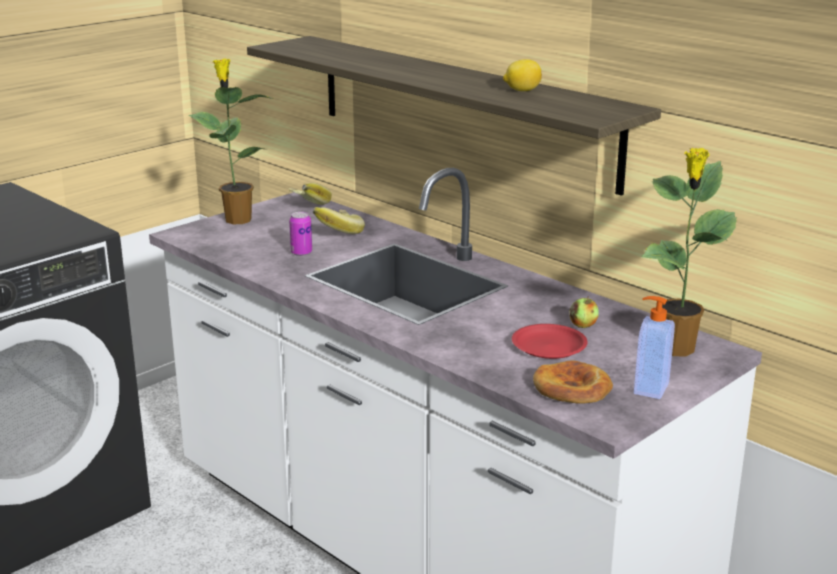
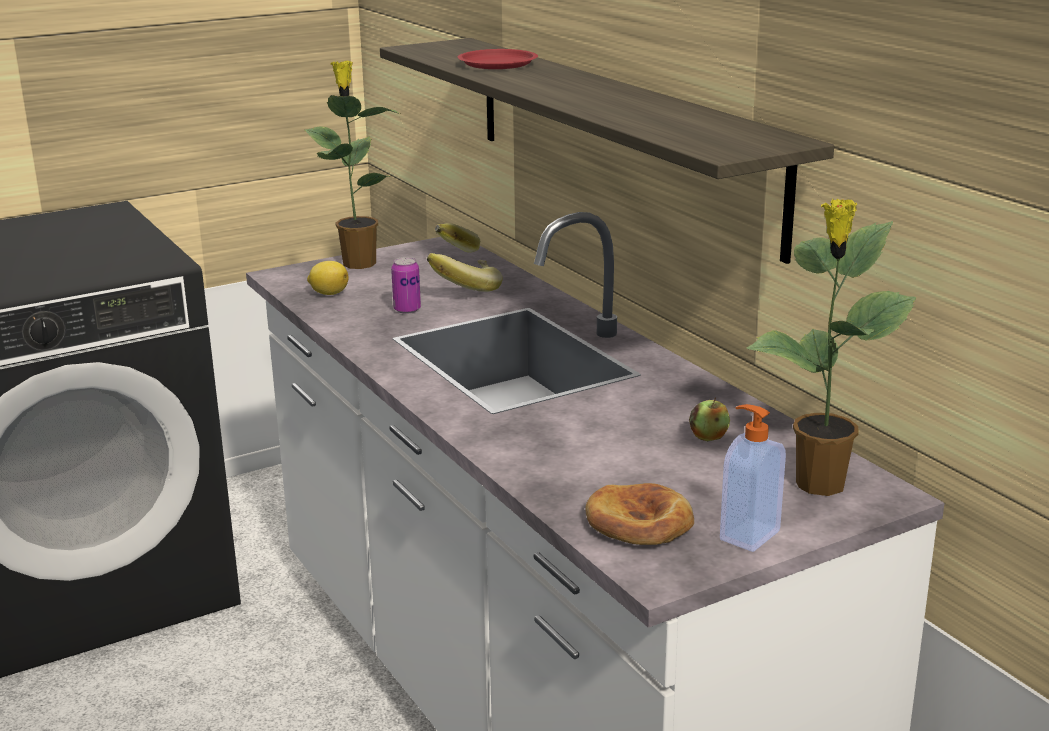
camera: 15 degrees right, 0 degrees up
lemon [503,59,542,91] -> lemon moved to [307,261,349,295]
red plate [512,324,588,359] -> red plate moved to [457,49,538,69]

